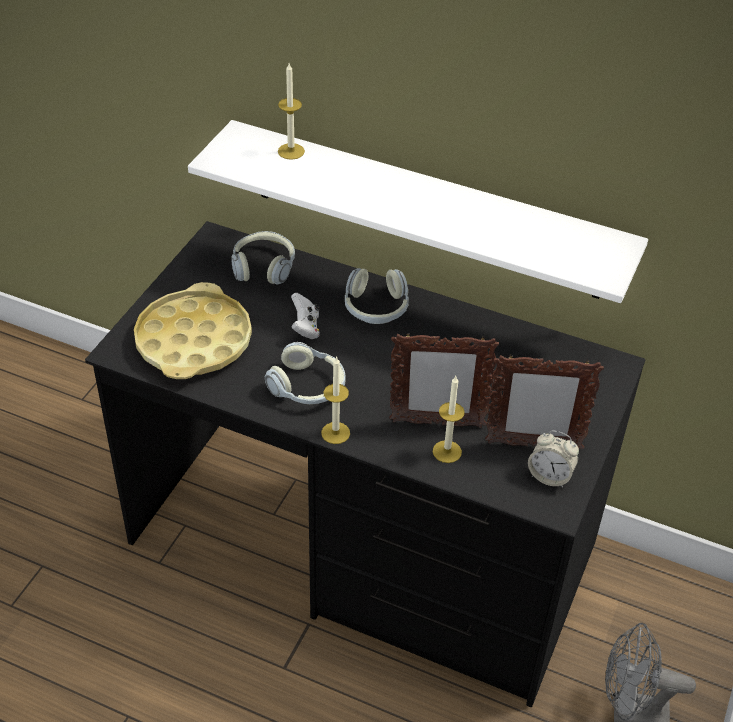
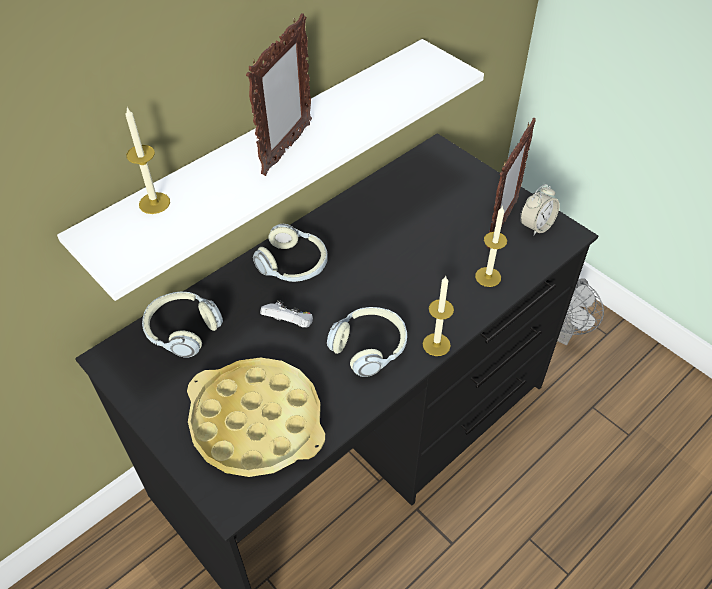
camera: 65 degrees left, 5 degrees up
picture frame [389,333,499,428] -> picture frame moved to [246,13,312,176]

